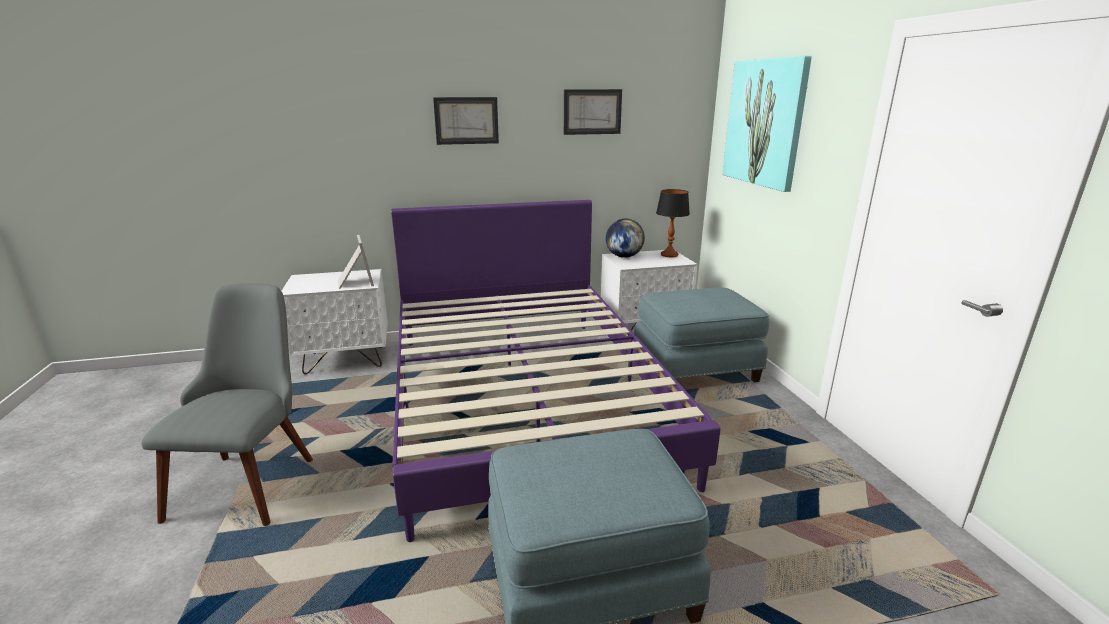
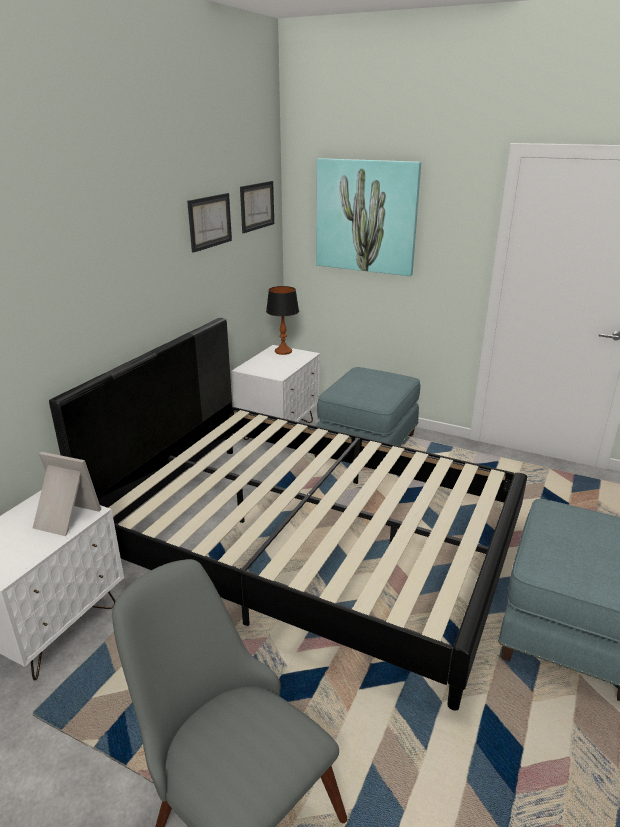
camera: 50 degrees left, 5 degrees up
purple bed [391,200,721,542] -> black bed [49,318,527,710]
picture [433,97,499,145] -> picture moved to [240,181,274,233]
globe [606,219,645,258] -> none

